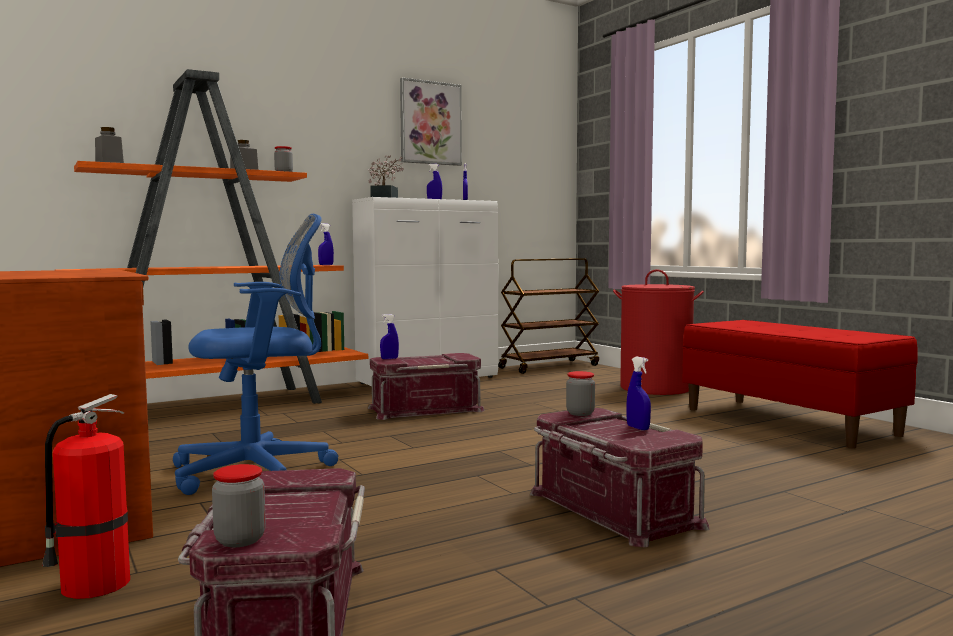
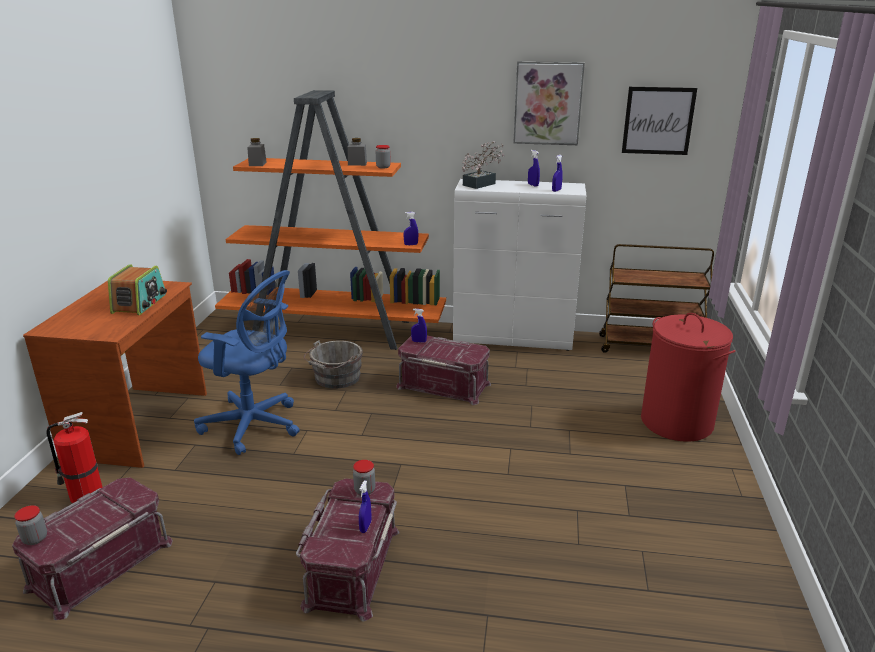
camera: 40 degrees right, 20 degrees up
red bench [683,320,918,449] -> none
none -> radio [108,264,167,315]
none -> grey bucket [304,340,363,389]
none -> picture [622,87,697,155]

